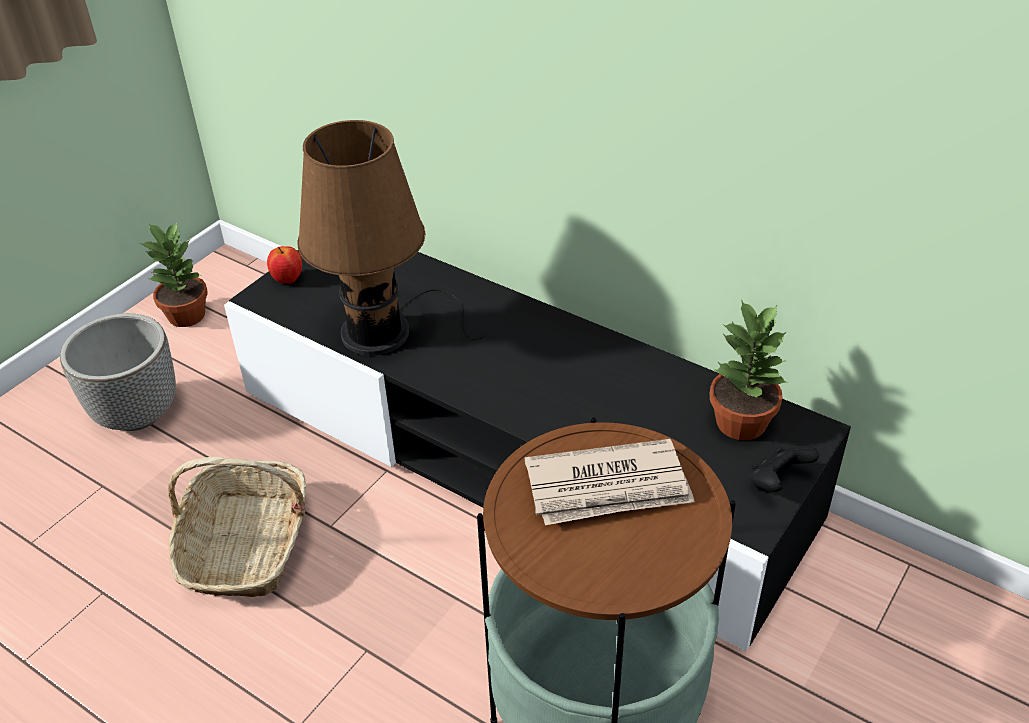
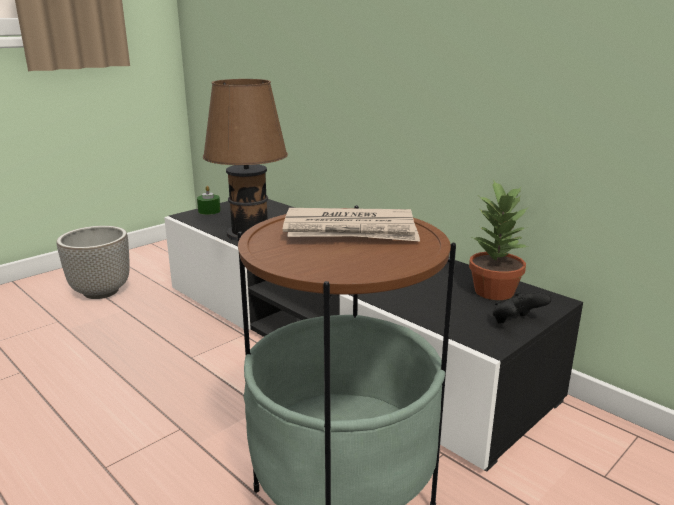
camera: 10 degrees right, 20 degrees down
potted plant [140,222,208,327] -> none
basket [168,457,306,597] -> none
apple [267,246,302,283] -> green candle [197,186,220,215]

